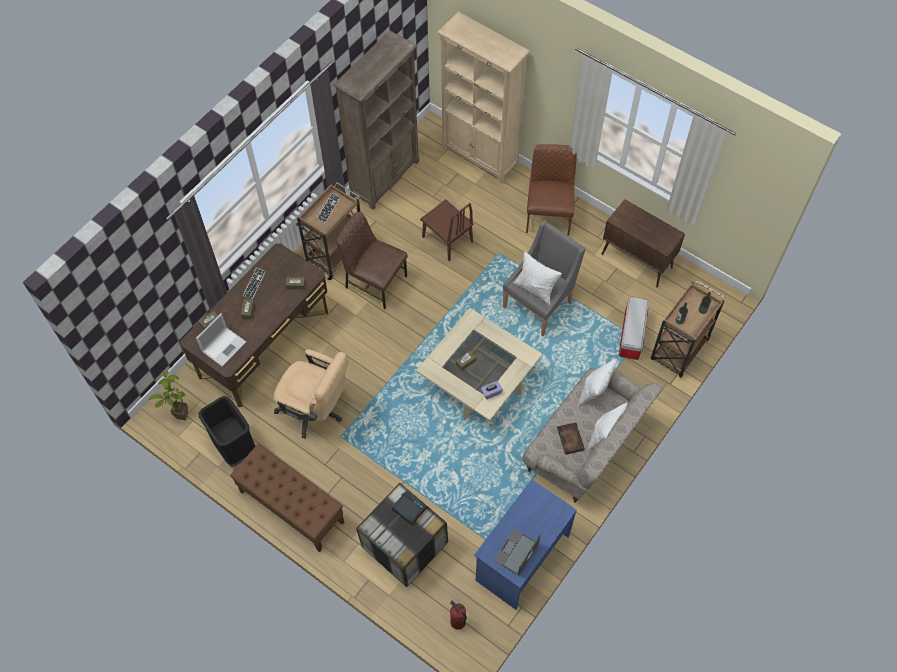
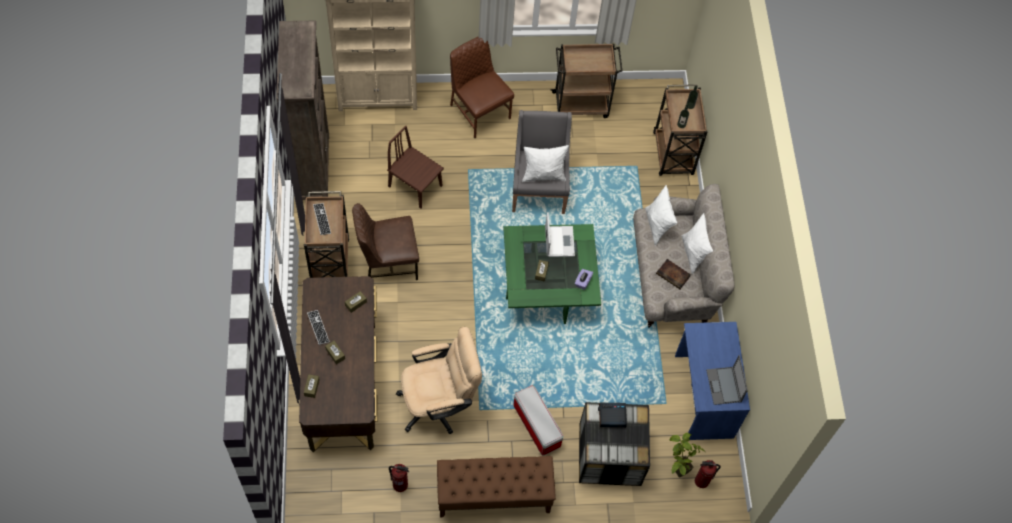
camera: 45 degrees left, 0 degrees up
potted plant [149,371,188,420] -> potted plant moved to [669,433,706,478]
laptop [196,313,246,366] -> laptop moved to [545,213,575,257]
black trash can [198,396,256,467] -> fire extinguisher [389,464,409,492]
beige coffee table [416,308,542,421] -> green coffee table [503,224,601,324]
brown chair [420,199,474,261] -> brown chair turned 150 degrees counterclockwise [387,125,444,209]
brown cabinet [602,199,685,288] -> brown cart [550,44,622,118]
storage box [619,296,649,360] -> storage box moved to [513,385,564,456]

